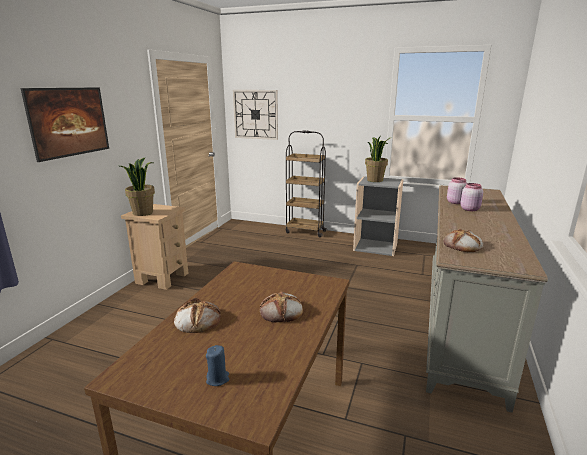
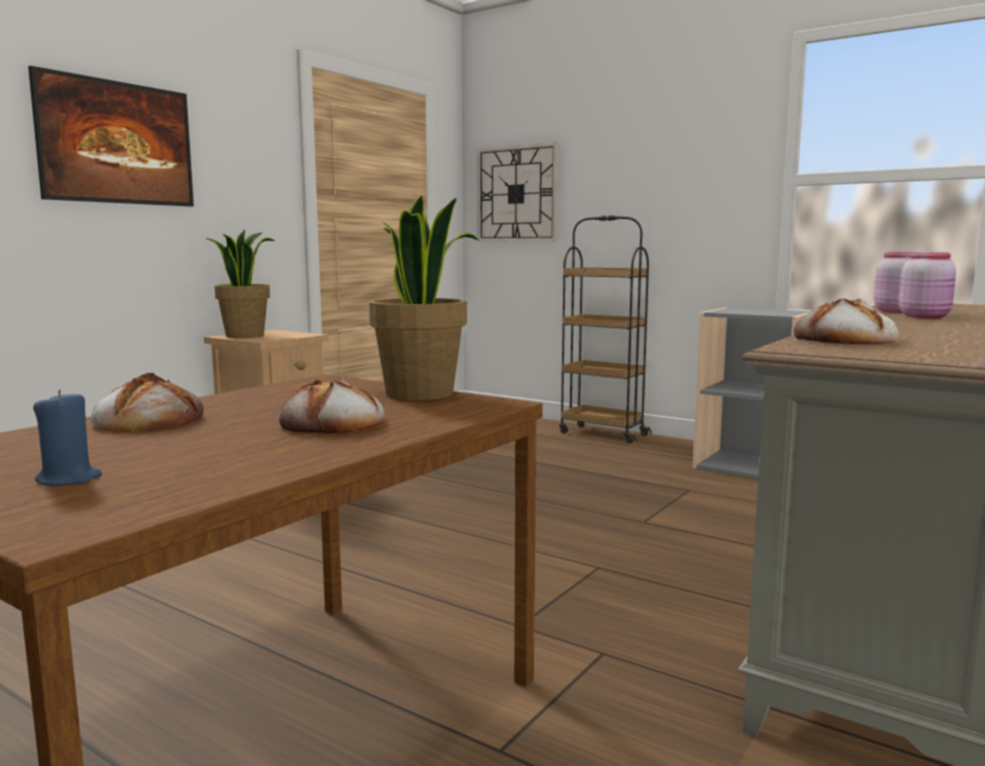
camera: 15 degrees right, 10 degrees down
potted plant [365,136,392,182] -> potted plant moved to [369,195,478,401]

